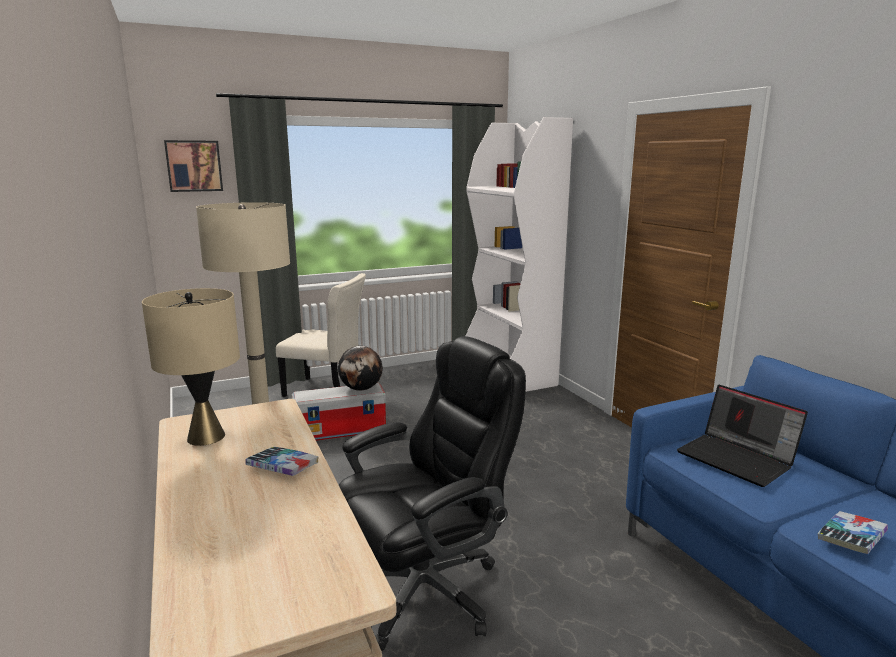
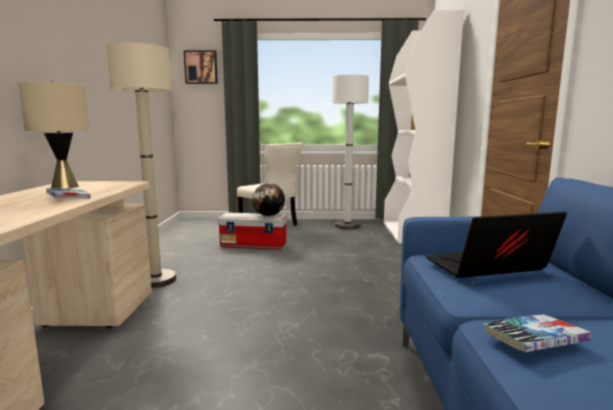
camera: 25 degrees right, 5 degrees down
black office chair [339,336,526,651] -> none
laptop [677,385,808,487] -> laptop turned 90 degrees clockwise [425,212,567,278]
none -> white floor lamp [332,75,369,229]

